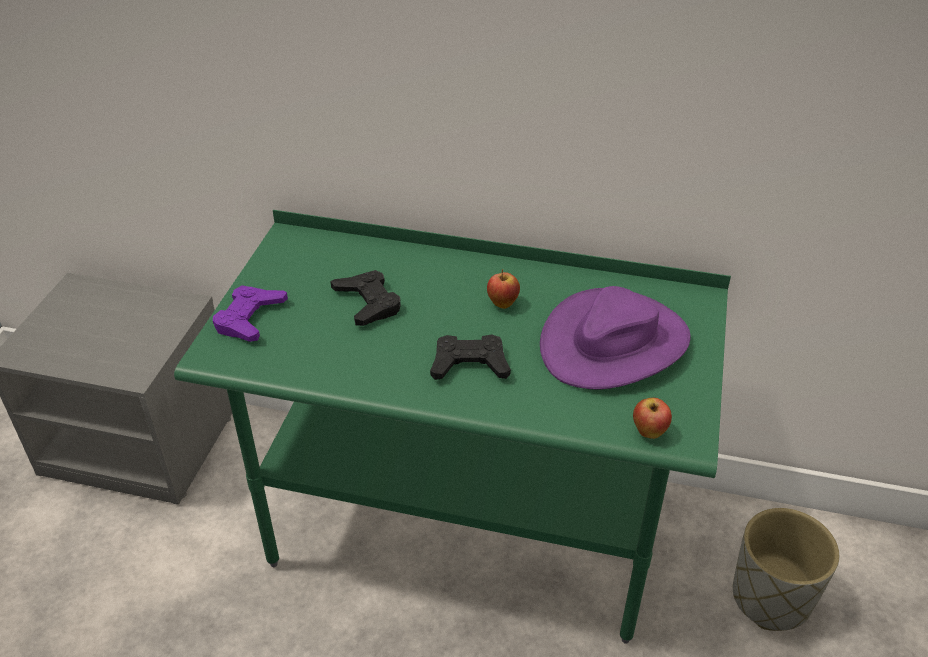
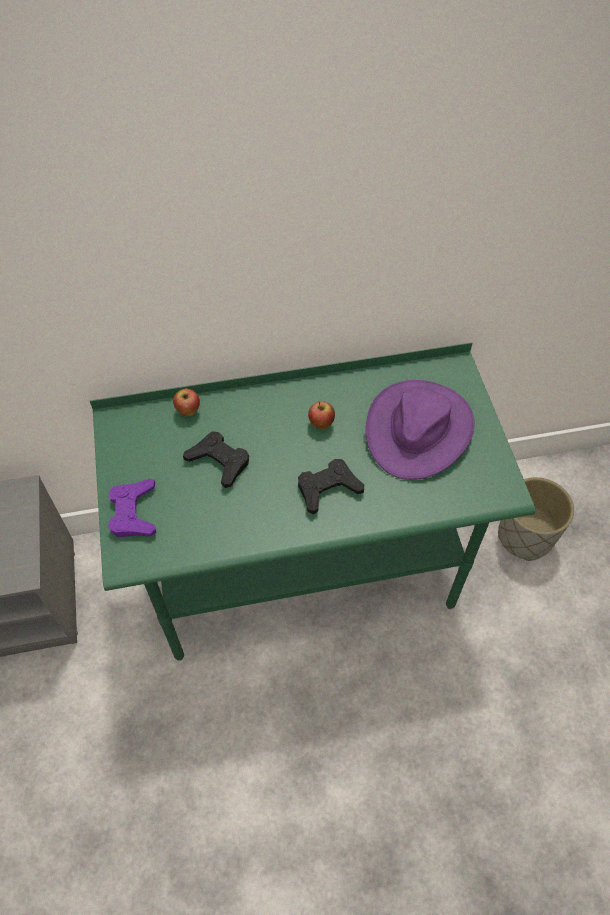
camera: 25 degrees left, 15 degrees up
apple [633,398,672,439] -> apple moved to [173,388,200,416]

